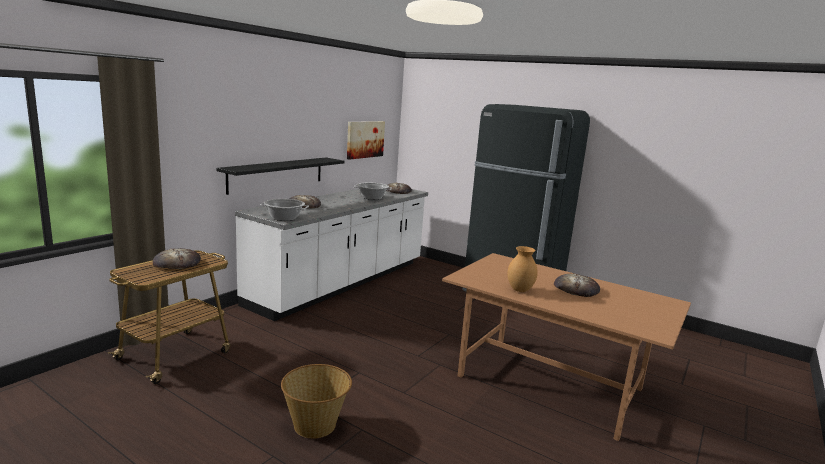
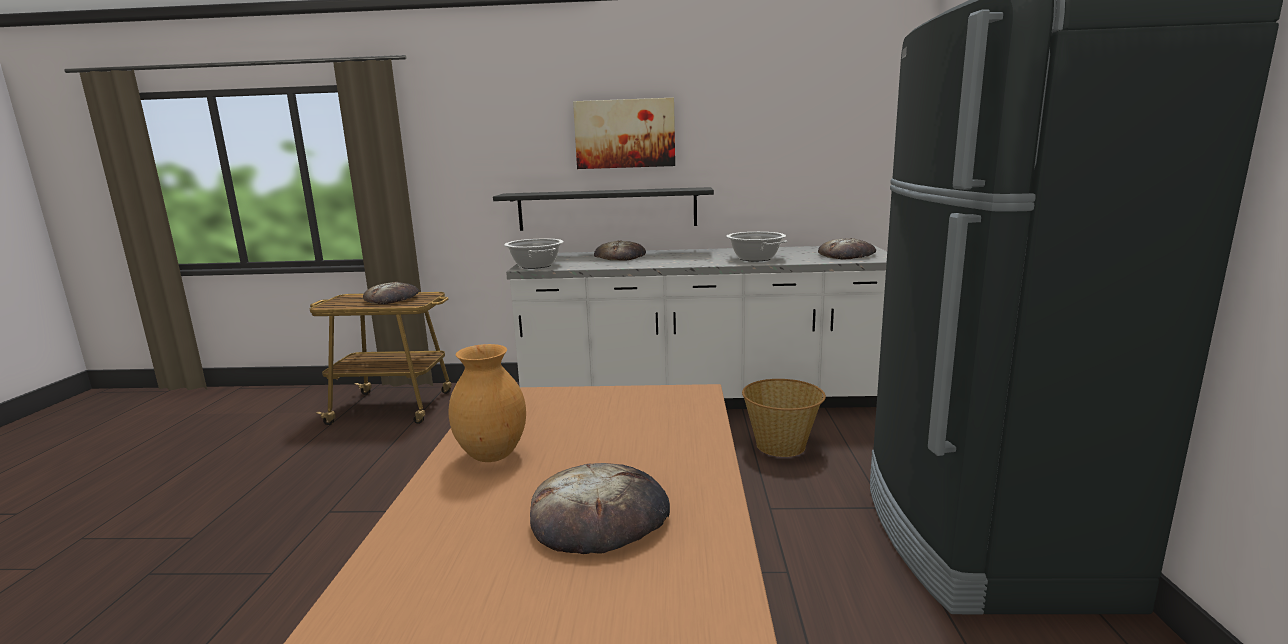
camera: 60 degrees right, 0 degrees up
basket [281,364,352,438] -> basket moved to [742,379,826,457]
picture [347,121,385,160] -> picture moved to [573,98,675,169]

